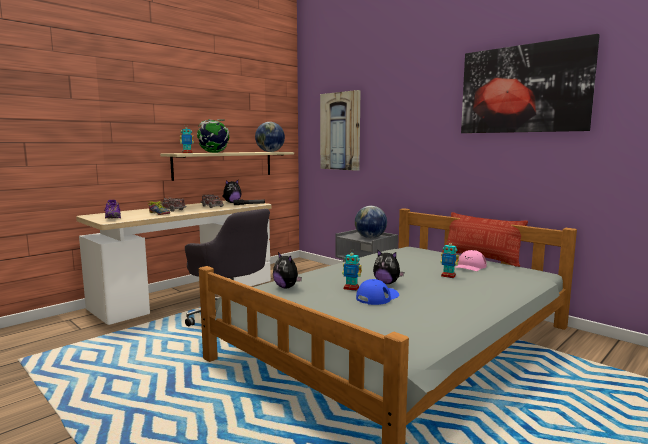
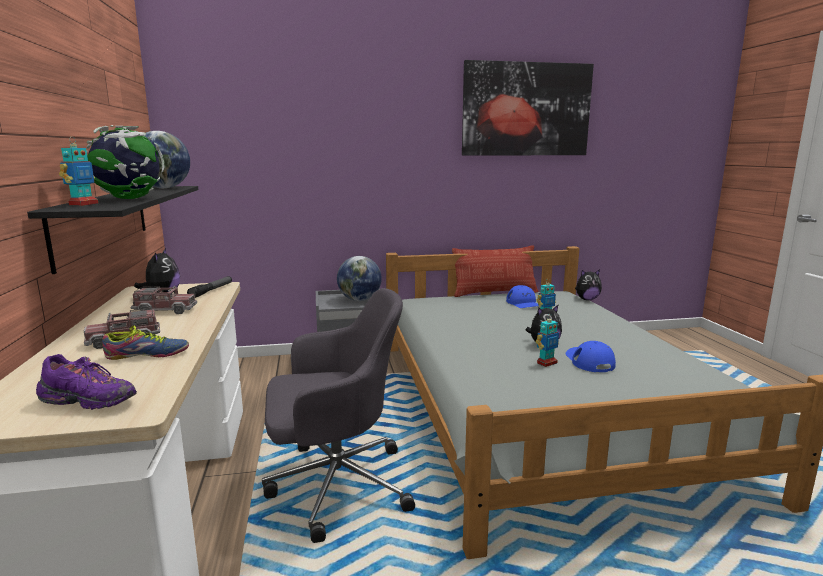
camera: 55 degrees left, 5 degrees up
beige shelf [160,152,294,181] -> black shelf [27,186,198,274]
plush toy [273,252,302,288] -> plush toy moved to [575,269,602,300]
picture [320,90,360,171] -> none
pink cap [455,250,486,271] -> blue cap [506,285,538,308]

